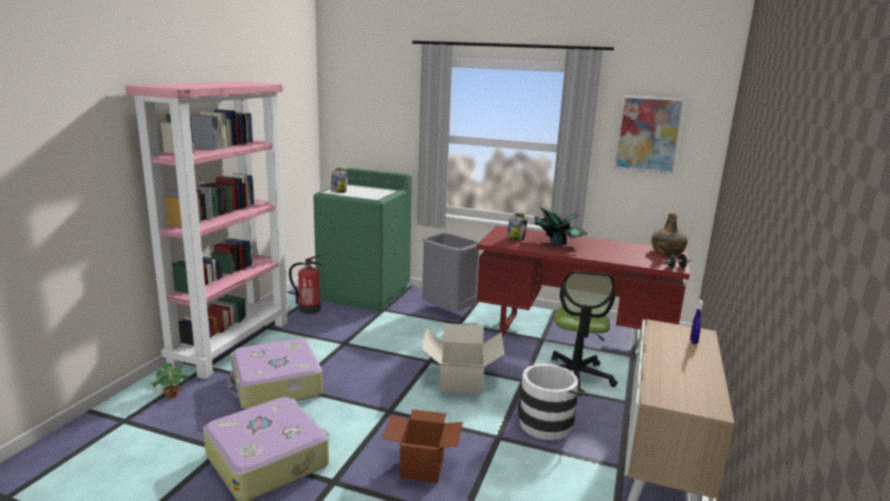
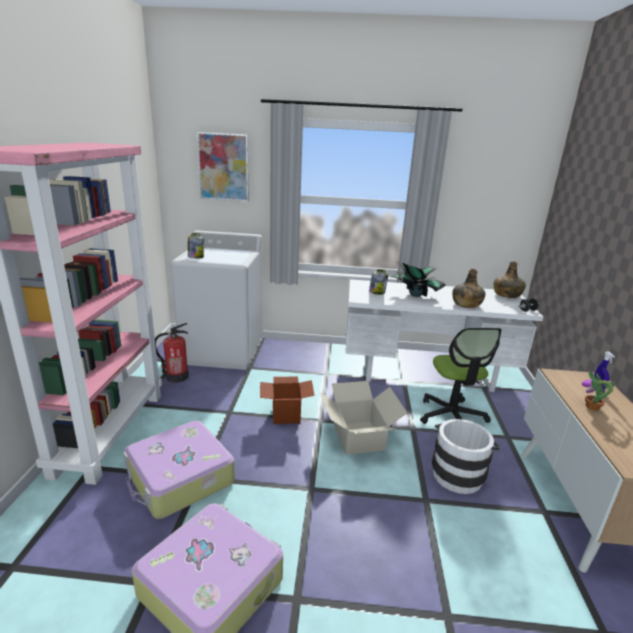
camera: 15 degrees left, 5 degrees up
potted plant [150,363,189,398] -> potted plant moved to [581,371,615,411]
green washing machine [313,168,412,311] -> white washing machine [171,231,263,370]
cardboard box [382,409,463,483] -> cardboard box moved to [260,376,315,424]
grey trash can [422,233,479,311] -> none
red desk [476,225,690,340] -> white desk [345,279,544,392]
picture [614,95,685,174] -> picture moved to [197,132,249,202]
none -> green bottle [452,269,486,308]

